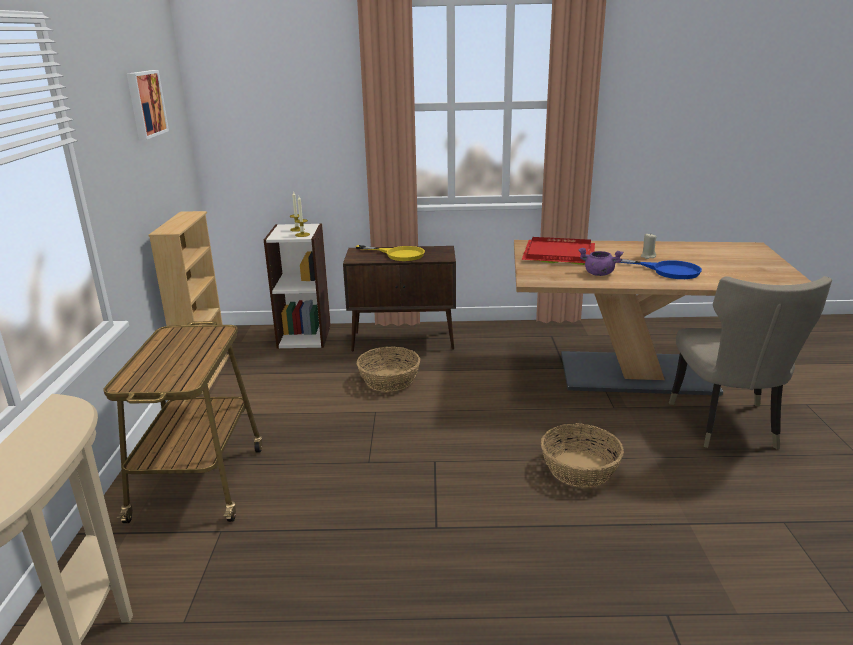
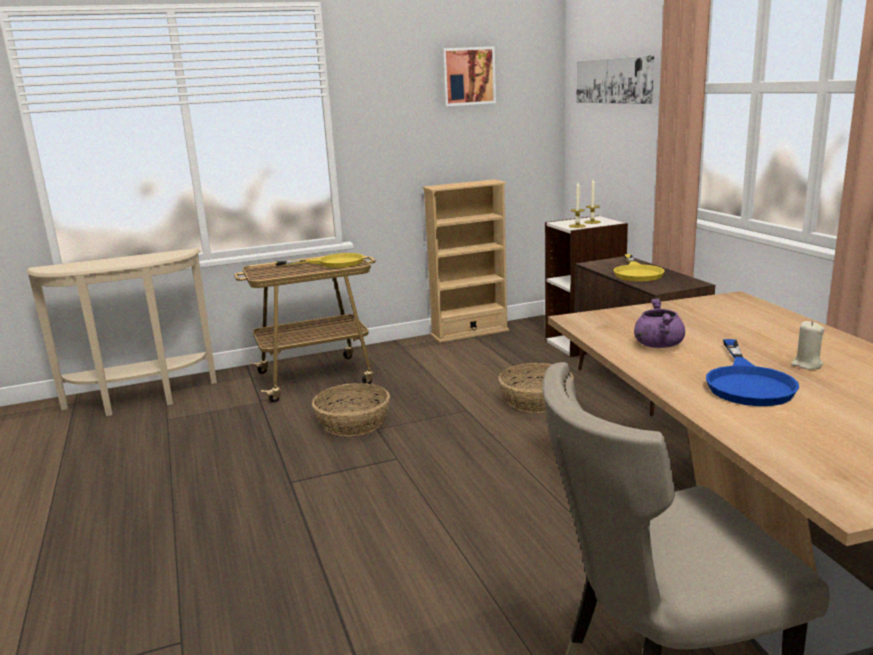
camera: 70 degrees right, 5 degrees down
red tray [522,237,595,265] -> none
basket [541,423,624,488] -> basket moved to [312,383,390,437]
none -> yellow frying pan [275,253,364,268]
none -> picture [576,55,654,104]

